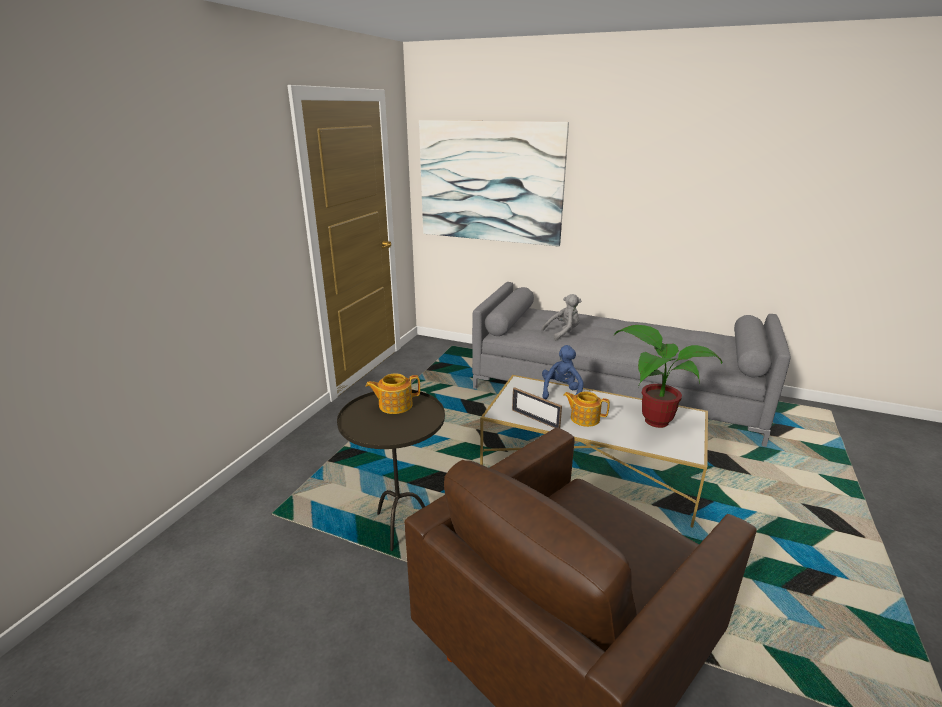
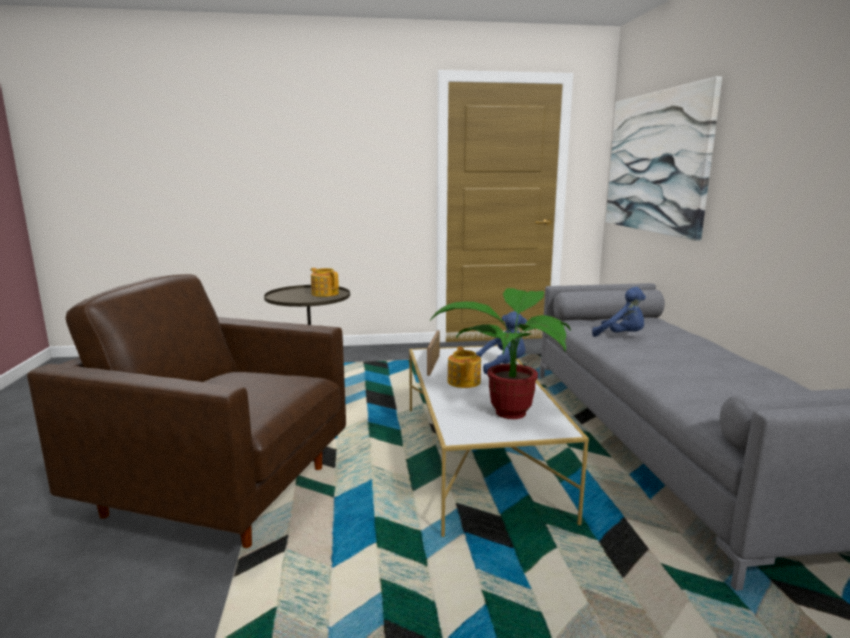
camera: 60 degrees right, 10 degrees down
grey plush toy [541,294,581,341] -> blue plush toy [592,287,646,337]

